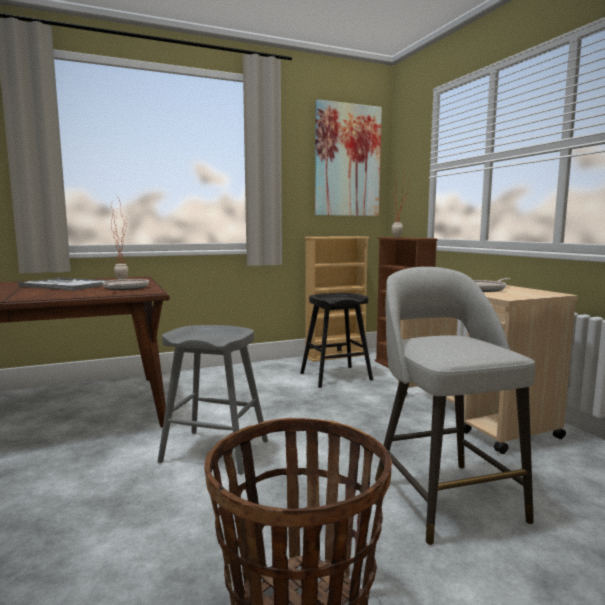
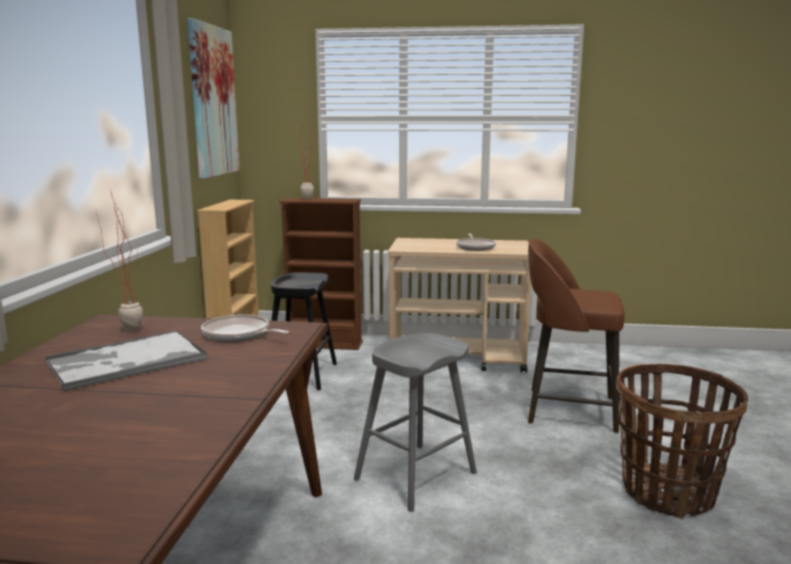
camera: 60 degrees left, 5 degrees up
grey stool [375,267,535,545] -> brown stool [528,238,625,433]

